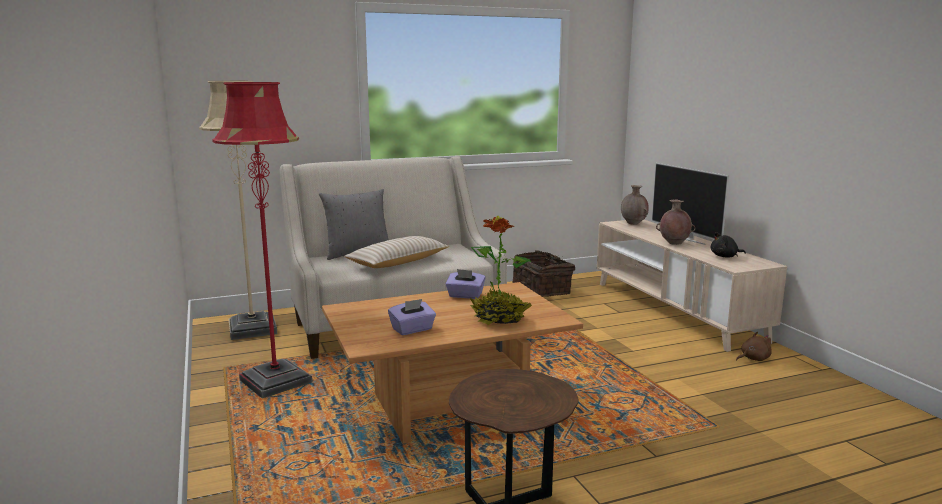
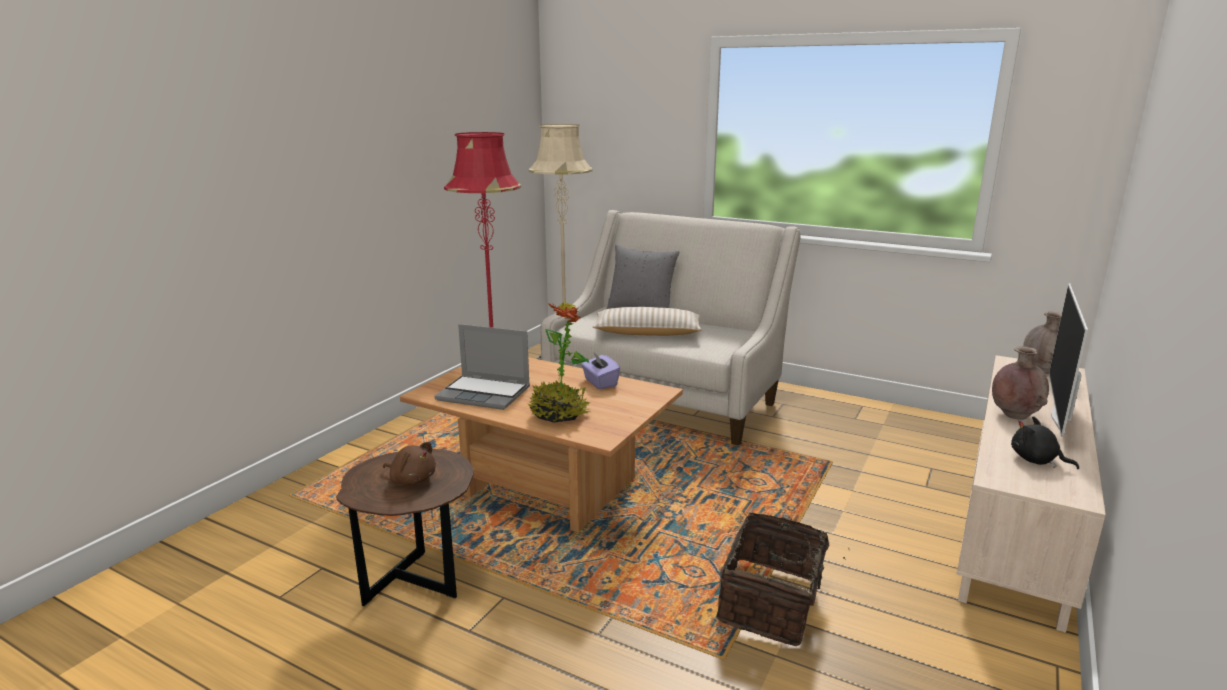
camera: 50 degrees right, 5 degrees up
purple tissue box [388,299,436,335] -> laptop [434,324,530,410]
basket [512,250,575,297] -> basket moved to [717,512,850,646]
brown plush toy [736,332,772,361] -> brown plush toy moved to [383,442,436,485]

